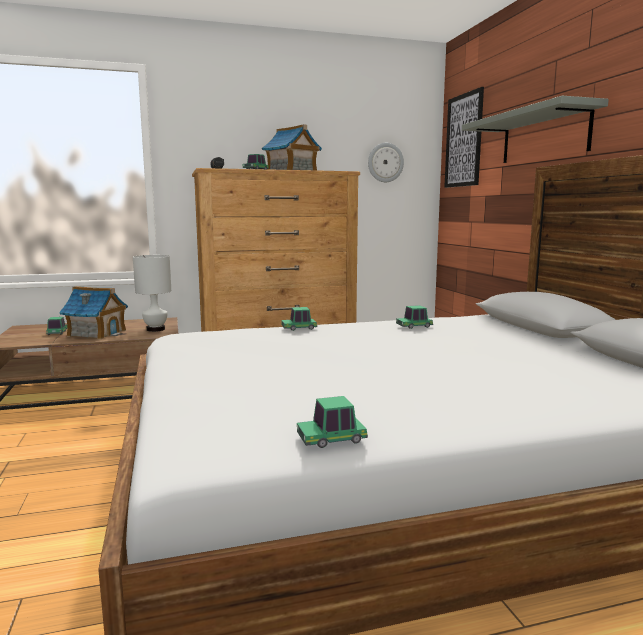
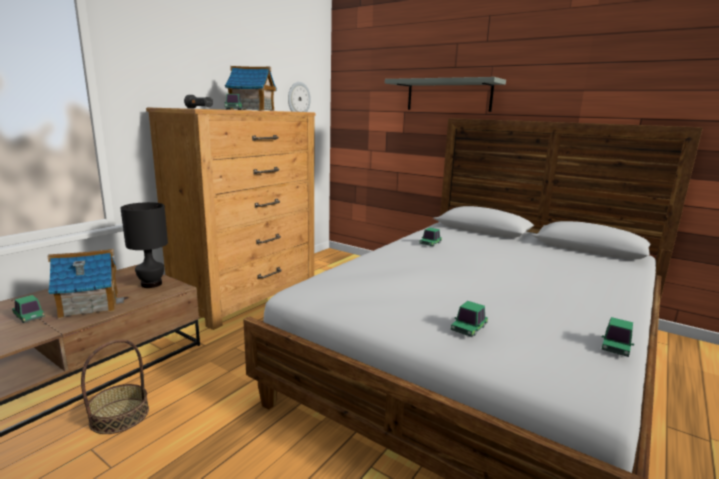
camera: 40 degrees left, 5 degrees up
white table lamp [133,255,171,332] -> black table lamp [120,202,168,288]
toy car [282,307,317,331] -> toy car moved to [451,301,488,337]
picture [444,87,484,188] -> none
none -> basket [81,339,149,434]

